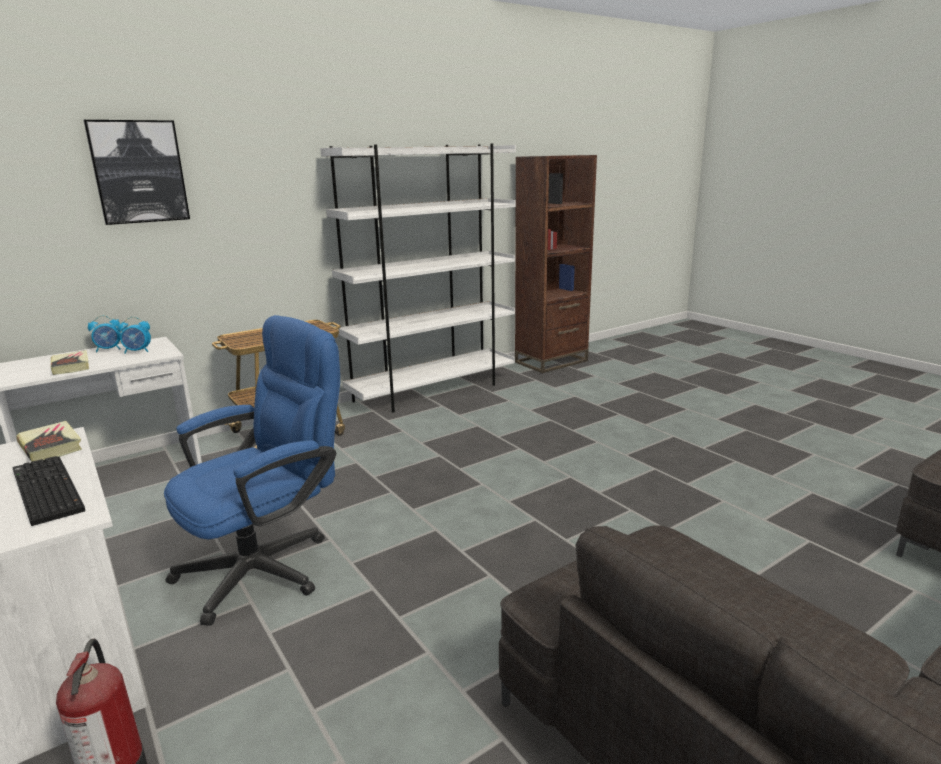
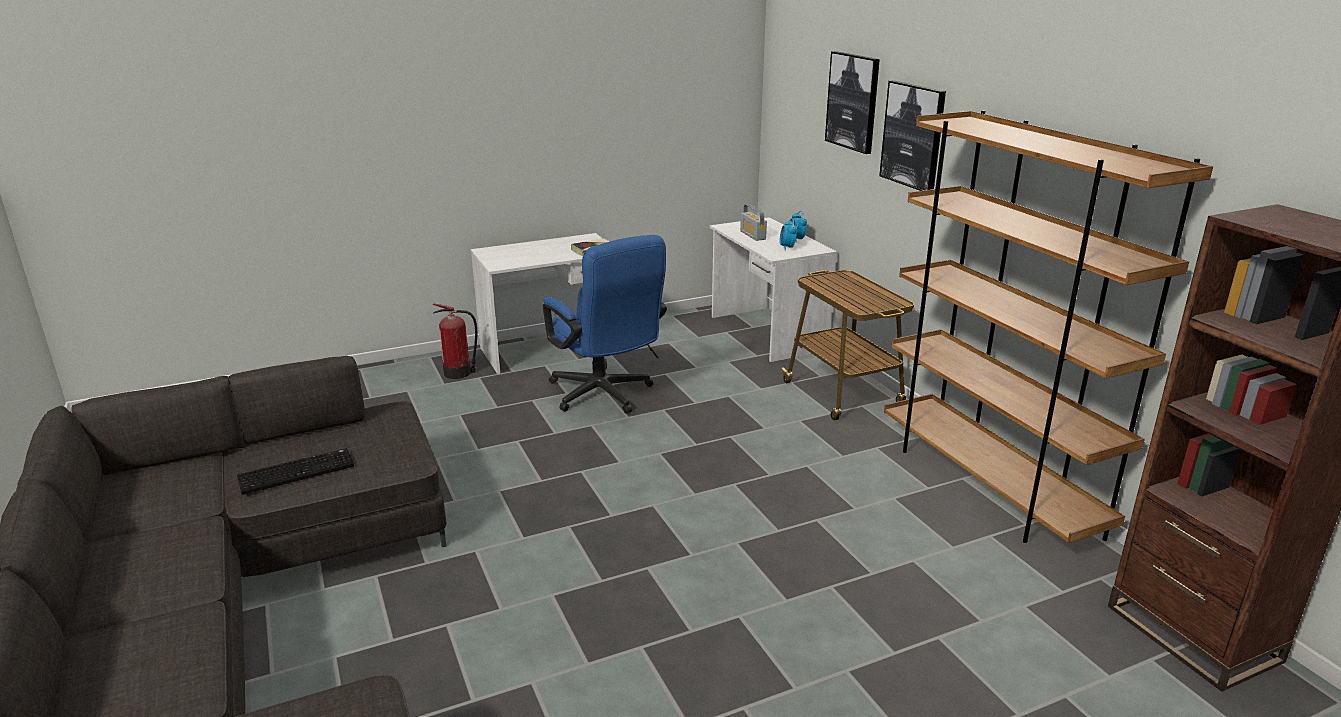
camera: 100 degrees right, 5 degrees up
keyboard [12,456,85,526] -> keyboard moved to [237,448,354,495]
book [51,350,89,375] -> radio [740,204,767,241]
white bookcase [320,143,516,412] -> brown bookcase [884,110,1213,543]
none -> picture [879,80,946,191]

